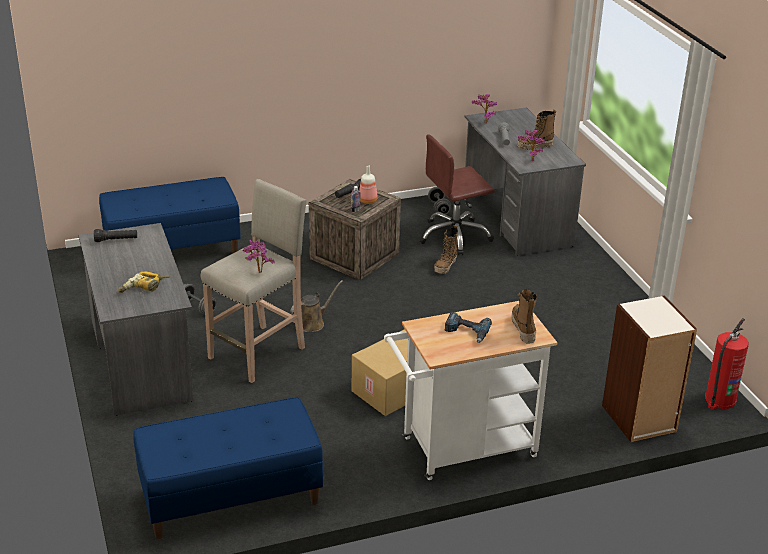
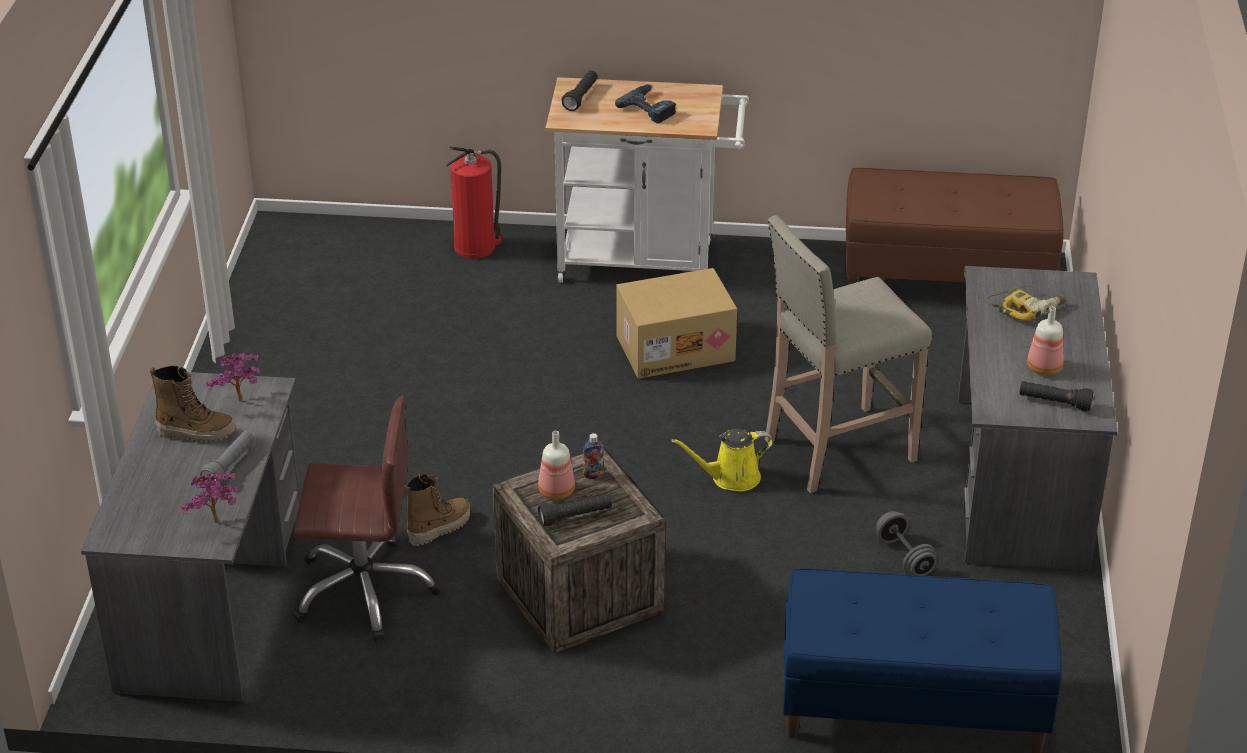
camera: 155 degrees left, 5 degrees up
blue bench [133,397,323,539] -> brown bench [845,168,1063,285]
potted plant [243,240,275,273] -> none
brown watering can [291,280,343,332] -> yellow watering can [671,429,773,491]
grey dumbbell [428,187,451,214] -> none
boot [512,289,537,343] -> black flashlight [562,70,598,111]
bookcase [602,296,697,442] -> none
fire extinguisher [705,318,749,410] -> fire extinguisher moved to [446,147,502,259]
none -> bottle [1027,307,1064,375]

